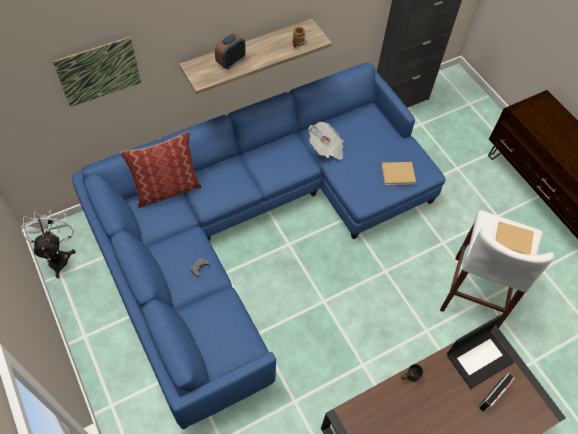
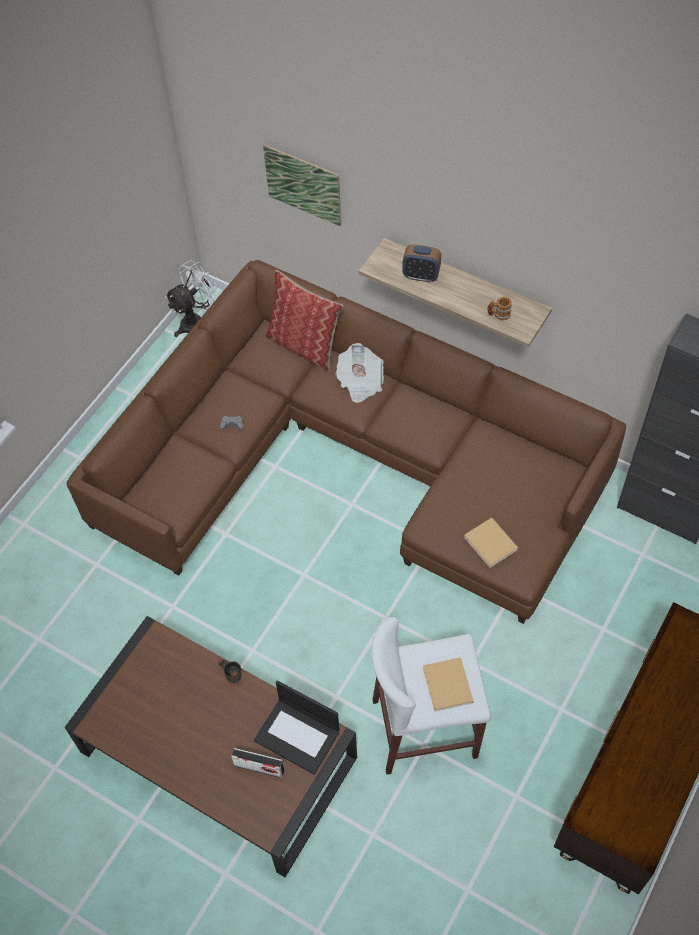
camera: 65 degrees right, 0 degrees up
blue sofa [72,63,445,429] -> brown sofa [66,260,626,624]
newspaper [309,122,344,160] -> newspaper moved to [336,343,384,403]

